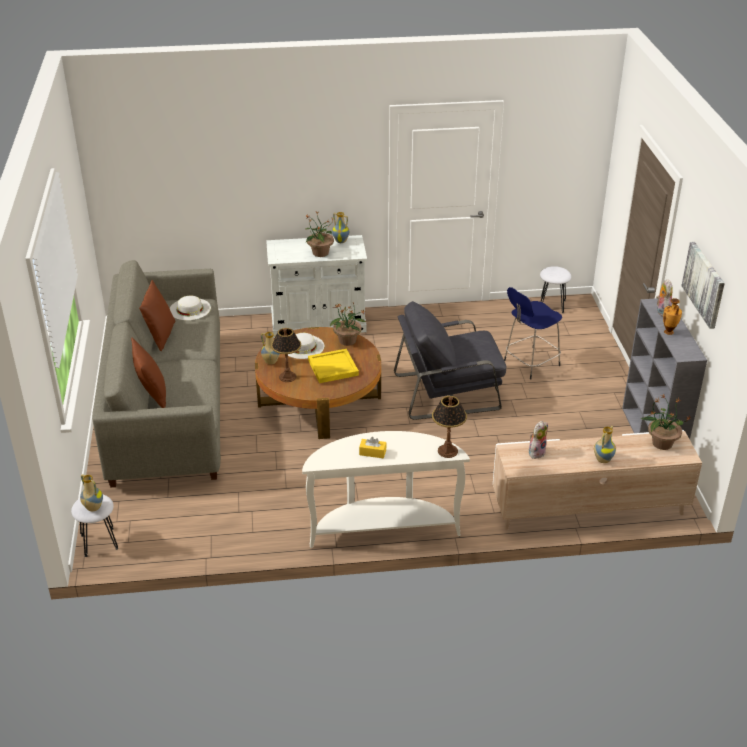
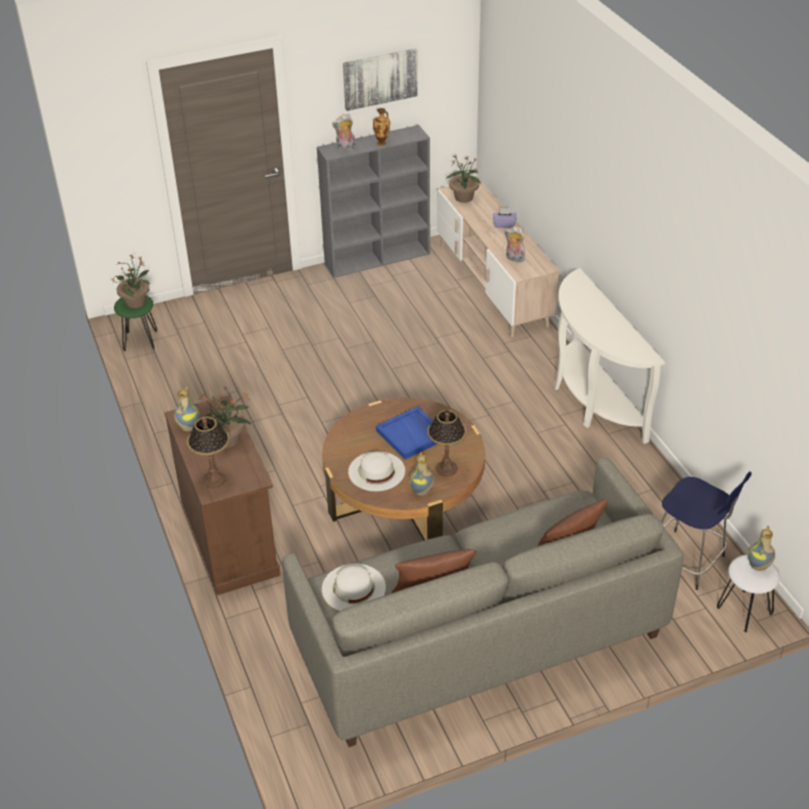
camera: 105 degrees left, 5 degrees up
white cabinet [266,235,367,338] -> brown cabinet [164,395,281,595]
yellow tray [308,349,359,383] -> blue tray [376,406,437,460]
potted plant [330,302,366,346] -> potted plant moved to [111,254,150,308]
yellow tissue box [359,437,386,458] -> none
grey armchair [394,301,506,420] -> none
table lamp [432,396,467,458] -> table lamp moved to [187,417,229,488]
blue stool [504,287,562,380] -> blue stool moved to [661,472,751,590]
white stool [540,266,571,313] -> green stool [114,295,157,351]
vase [594,426,616,463] -> purple tissue box [493,208,517,228]

